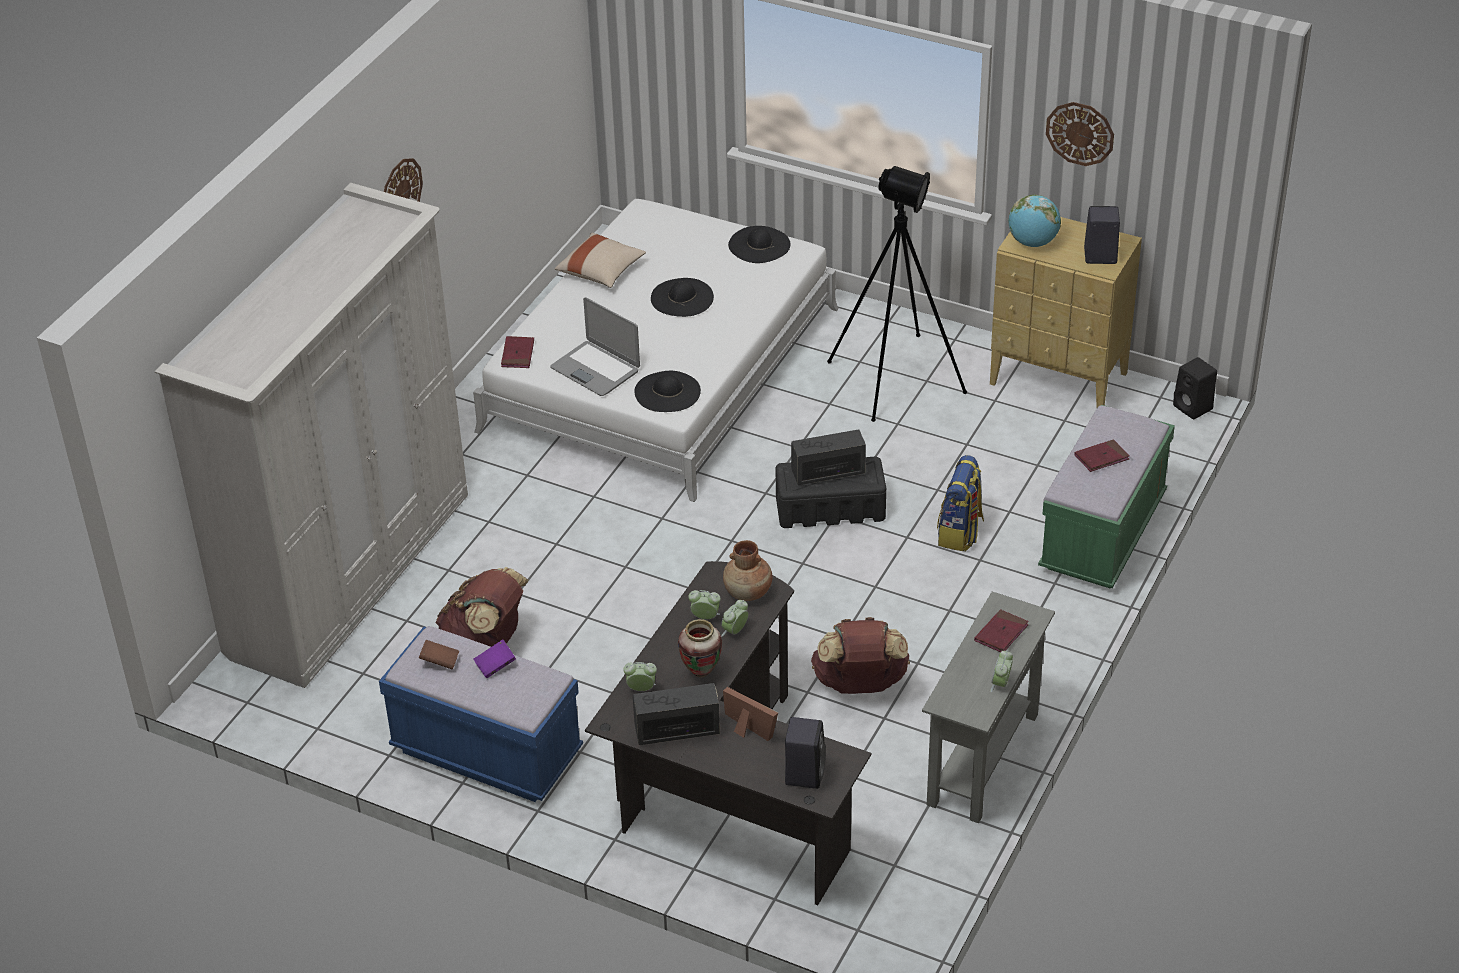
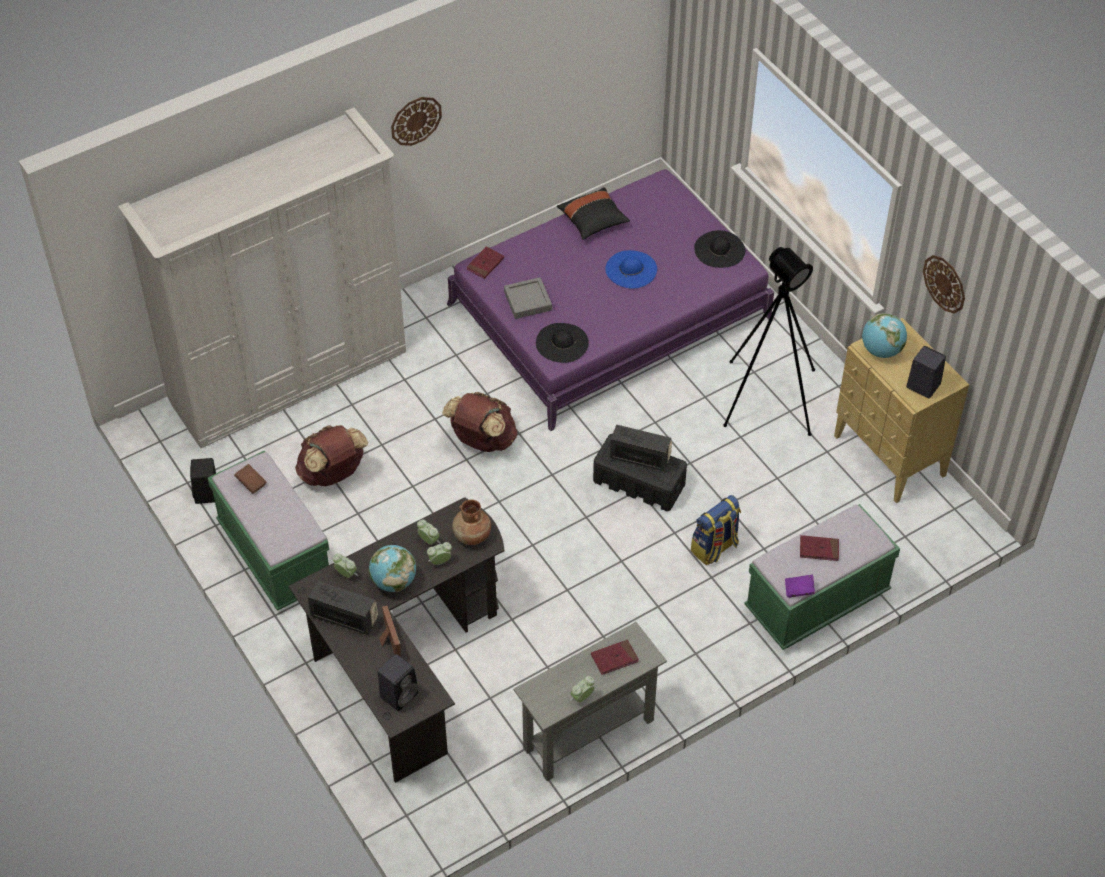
camera: 30 degrees right, 10 degrees up
blue bench [379,626,583,802] -> green bench [208,451,329,611]
white bed [473,199,839,502] -> purple bed [447,169,774,431]
purple book [473,639,516,678] -> purple book moved to [785,575,815,598]
laptop [550,297,640,396] -> grey tray [504,277,552,319]
beige pillow [555,233,646,288] -> black pillow [557,187,630,240]
black hat [651,278,714,317] -> blue hat [605,250,657,289]
vase [678,619,722,677] -> globe [369,545,416,592]
brown backpack [811,617,910,694] -> brown backpack moved to [442,392,518,452]
black speaker [1173,357,1217,419] -> black speaker moved to [190,458,216,504]

